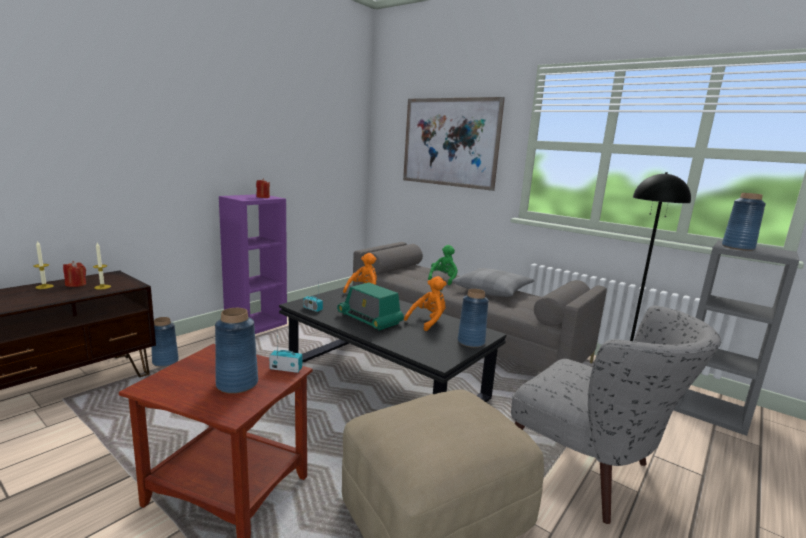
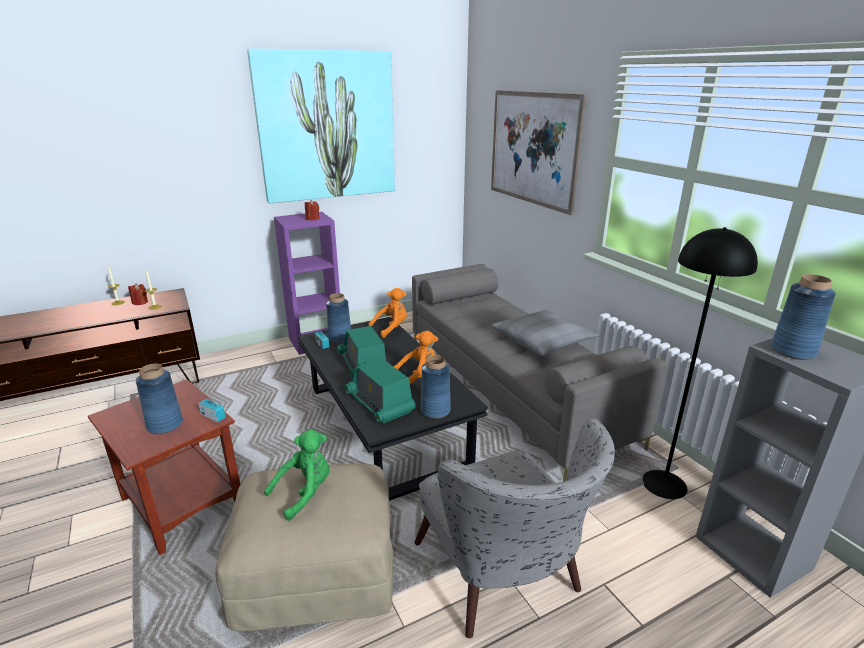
camera: 25 degrees right, 10 degrees up
blue vase [151,317,179,367] -> blue vase moved to [326,293,351,343]
green plush toy [428,245,458,285] -> green plush toy moved to [264,430,330,521]
none -> picture [247,48,395,203]
none -> radio [344,358,416,424]

